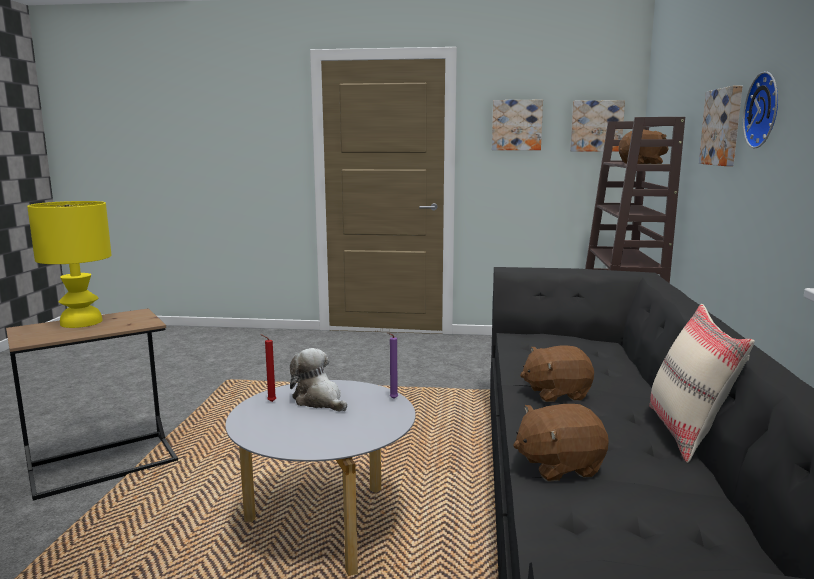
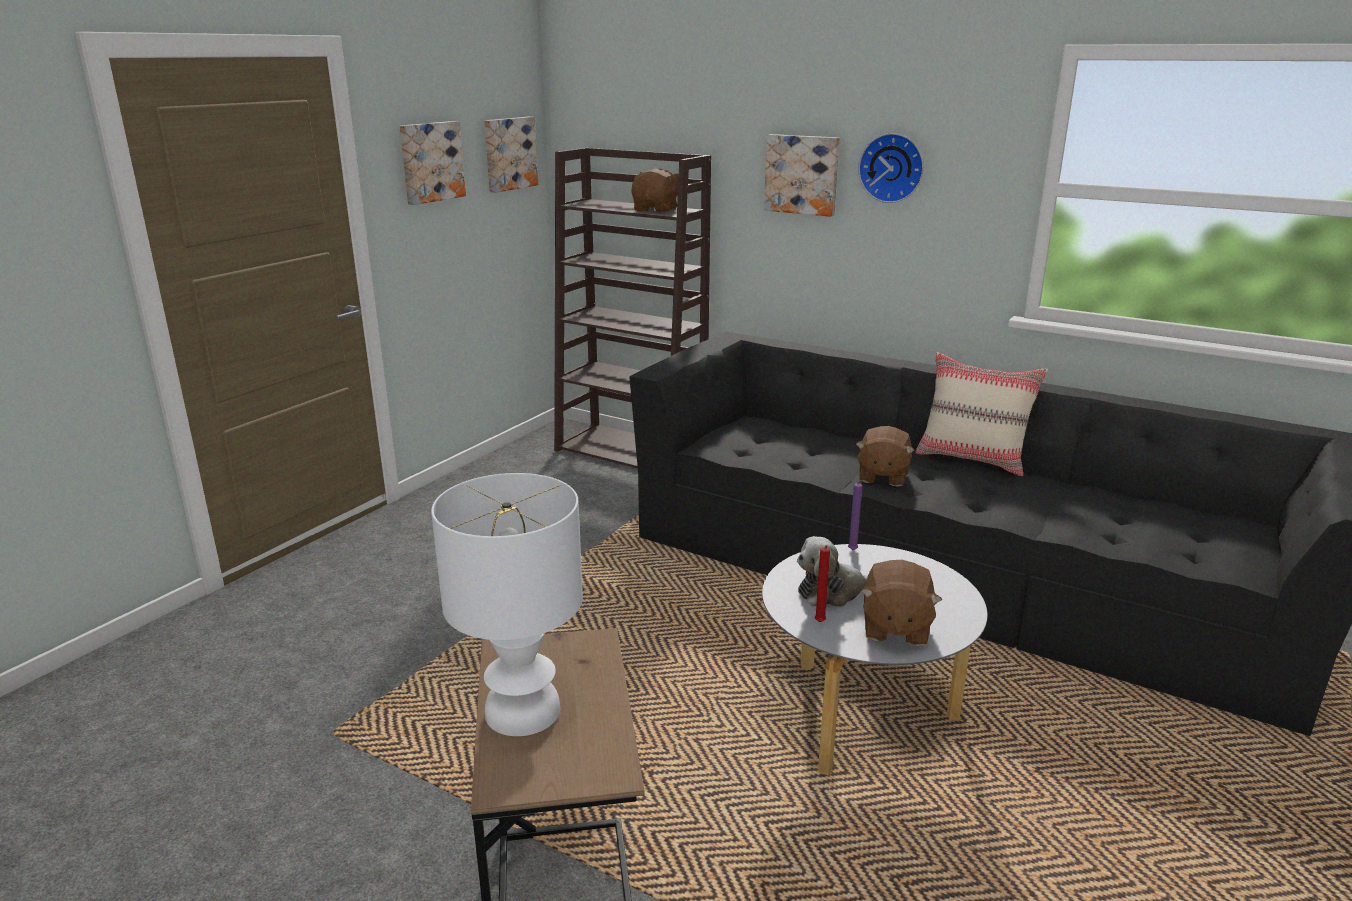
camera: 65 degrees left, 10 degrees up
yellow table lamp [27,201,112,328] -> white table lamp [431,473,583,736]
brown plush toy [513,404,609,482] -> brown plush toy moved to [861,560,942,646]

